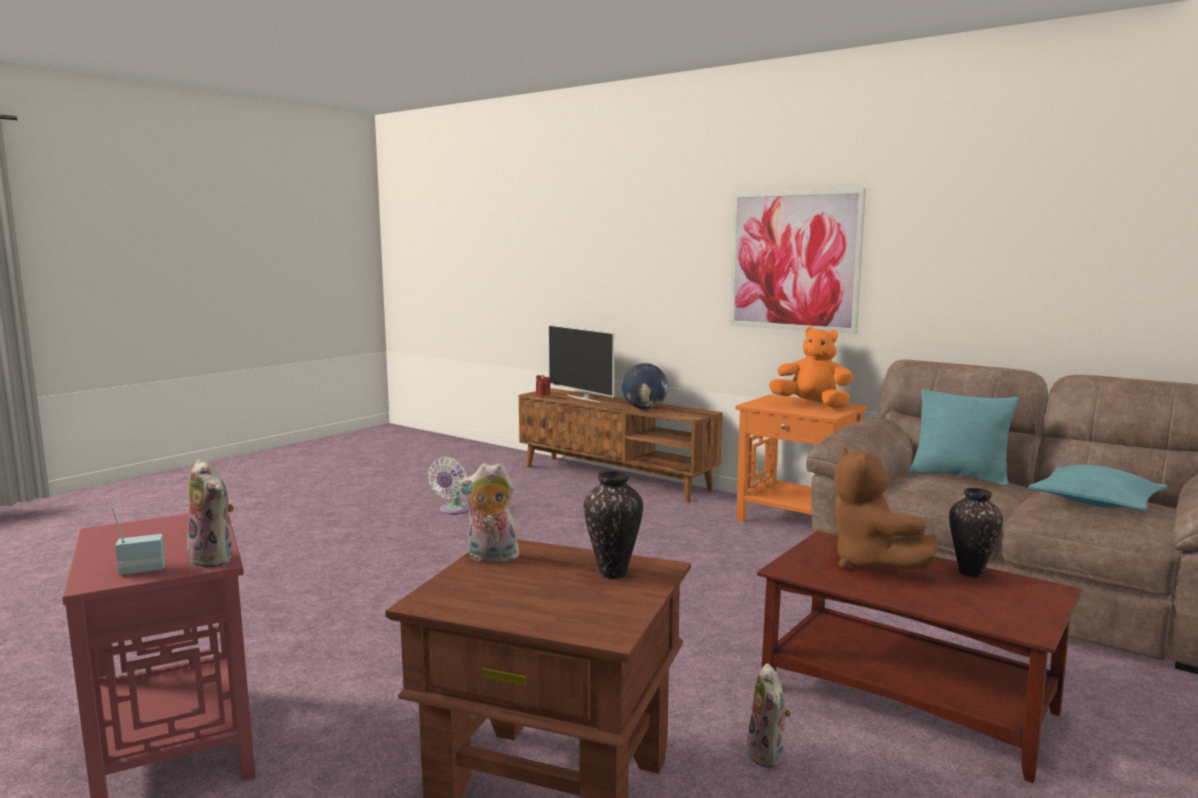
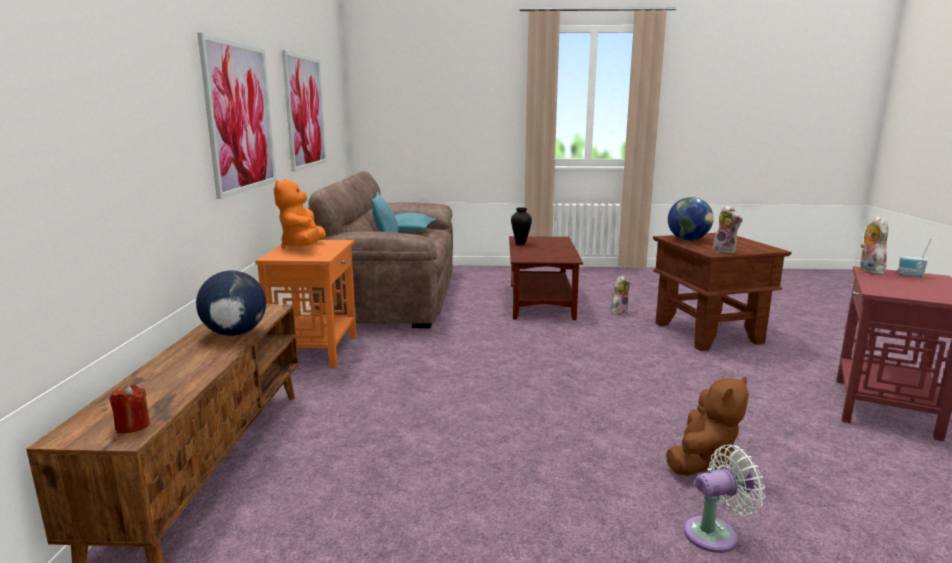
camera: 125 degrees left, 5 degrees up
white fan [428,457,469,515] -> white fan moved to [684,444,765,553]
television [548,325,614,402] -> none
vase [584,471,643,579] -> globe [668,197,713,241]
brown plush toy [834,447,938,570] -> brown plush toy moved to [666,376,749,476]
none -> picture [282,50,327,172]

